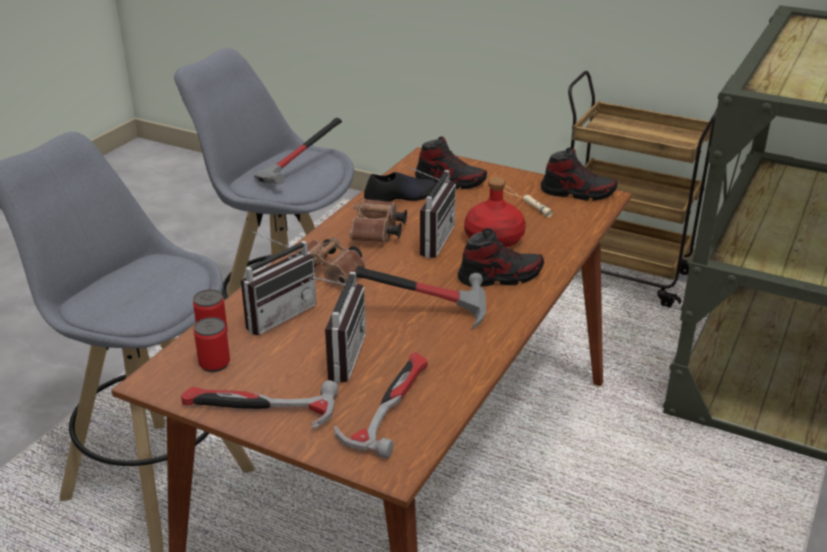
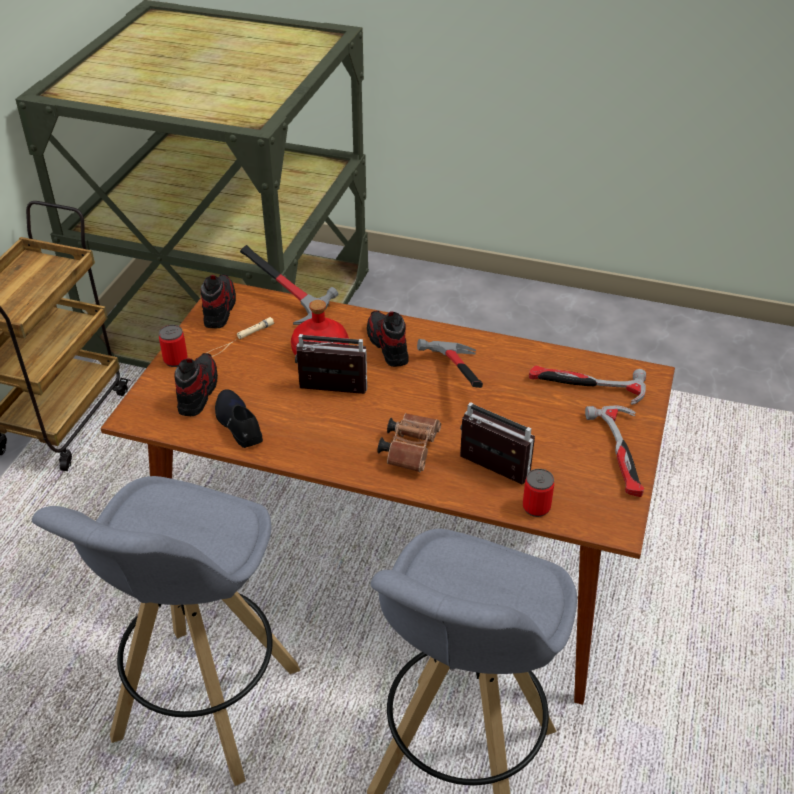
camera: 100 degrees left, 10 degrees up
can [194,317,230,372] -> can moved to [159,325,188,367]
hammer [254,118,342,185] -> hammer moved to [240,245,339,325]
radio [307,272,366,383] -> none
brown binoculars [350,199,407,242] -> none

